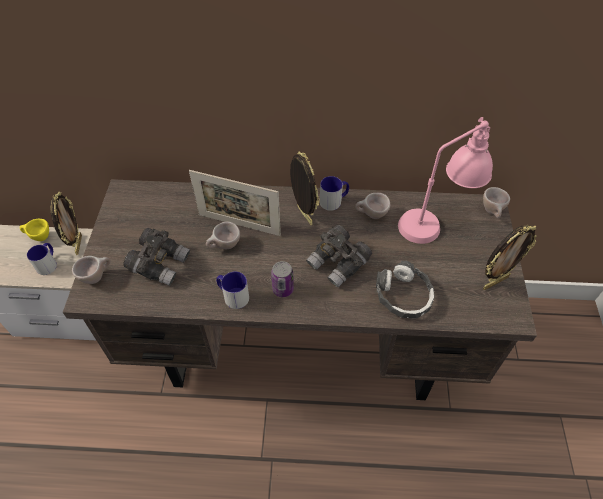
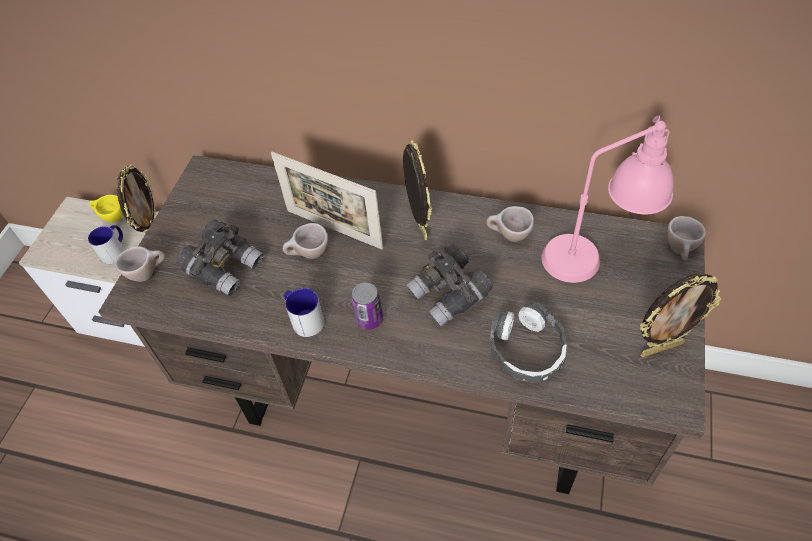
camera: 15 degrees right, 0 degrees up
mug [320,176,349,211] -> none

